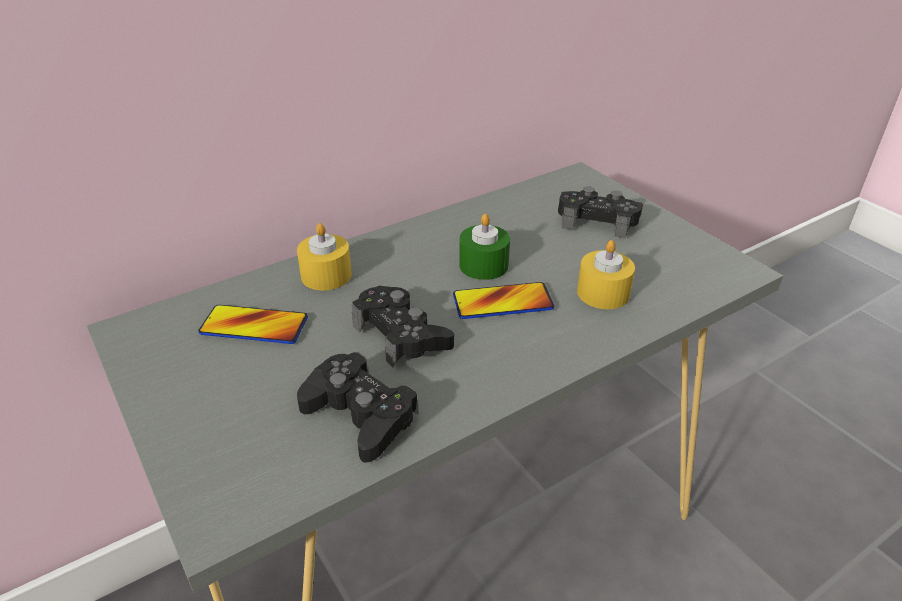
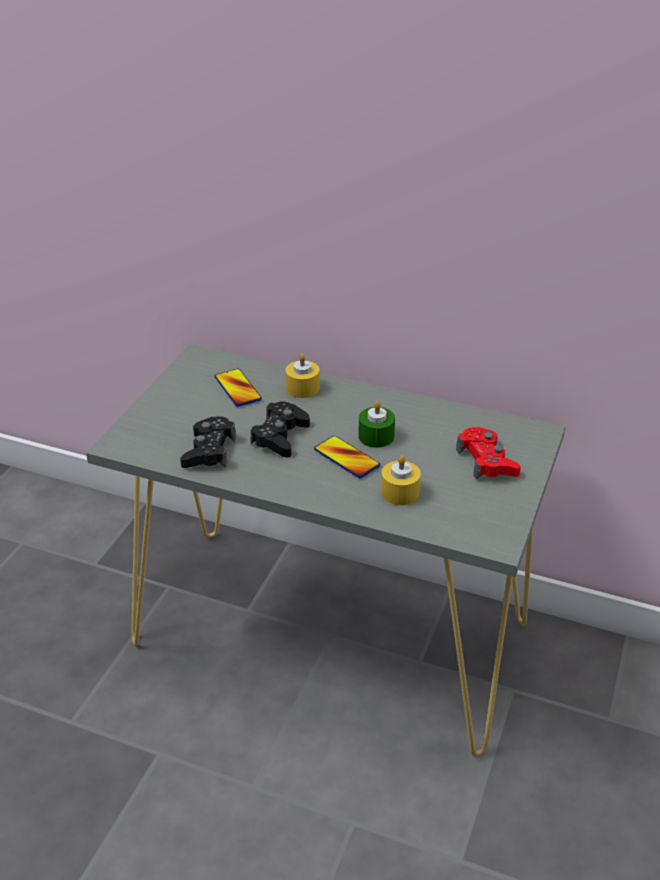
camera: 55 degrees right, 0 degrees up
black game controller [558,186,643,238] -> red game controller [456,427,521,480]

